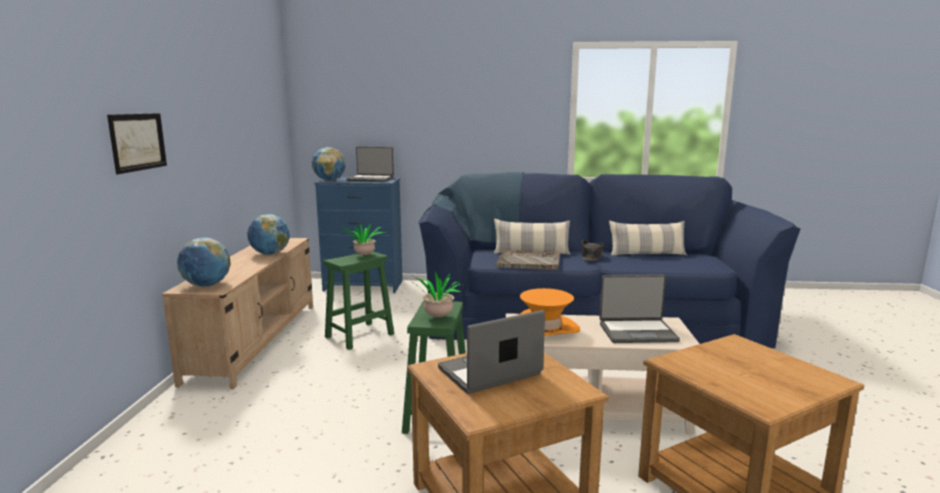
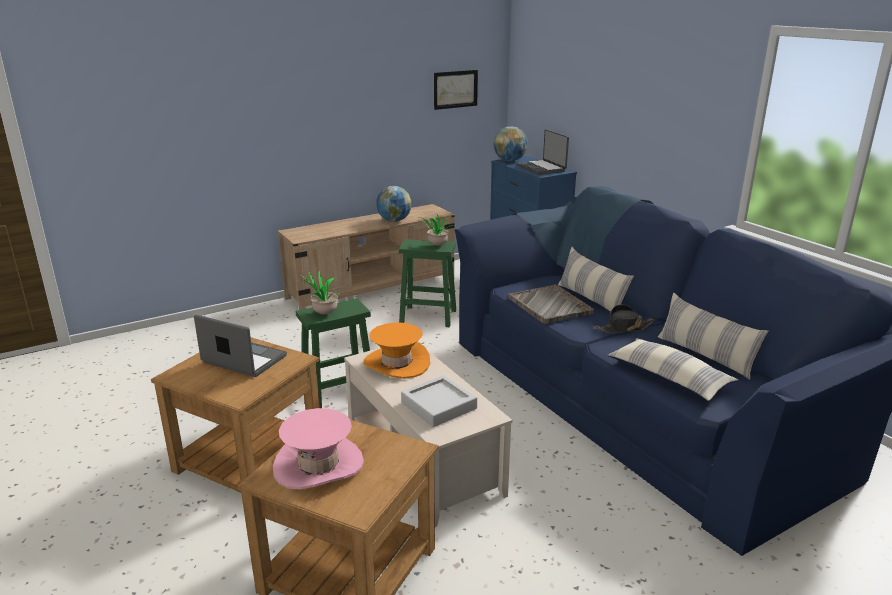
camera: 55 degrees right, 10 degrees up
picture [107,113,167,174] -> picture moved to [434,70,478,110]
globe [177,238,231,287] -> none
laptop [599,275,680,343] -> grey tray [401,375,477,427]
none -> pink hat [273,408,364,489]
none -> pillow [607,338,738,401]

